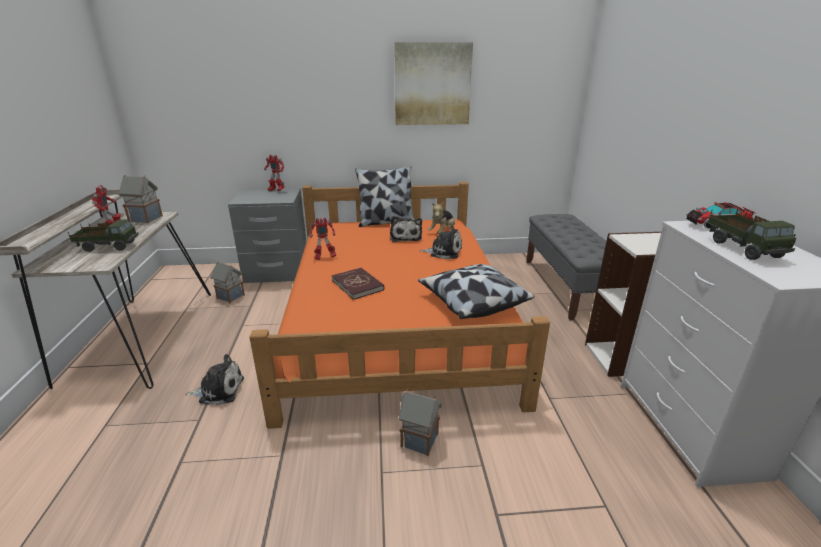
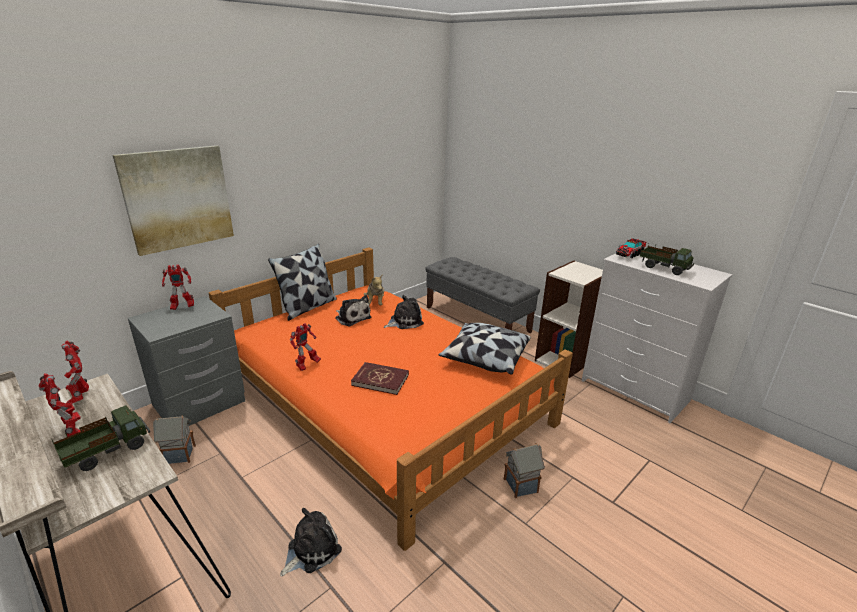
camera: 40 degrees left, 0 degrees up
toy house [119,175,163,223] -> toy robot [62,340,89,403]
picture [394,42,473,125] -> picture moved to [113,145,234,256]

